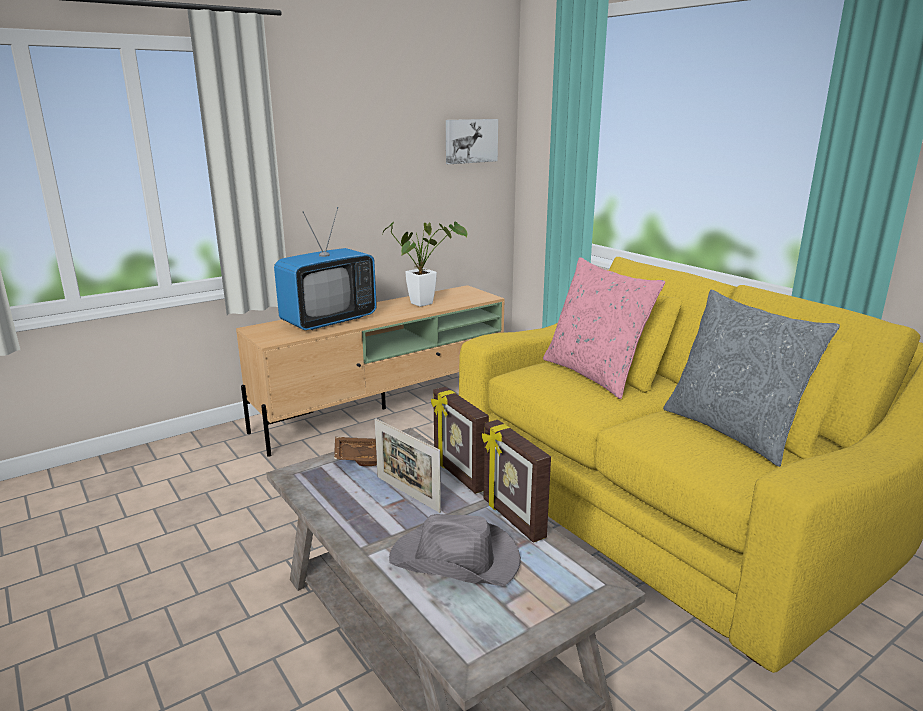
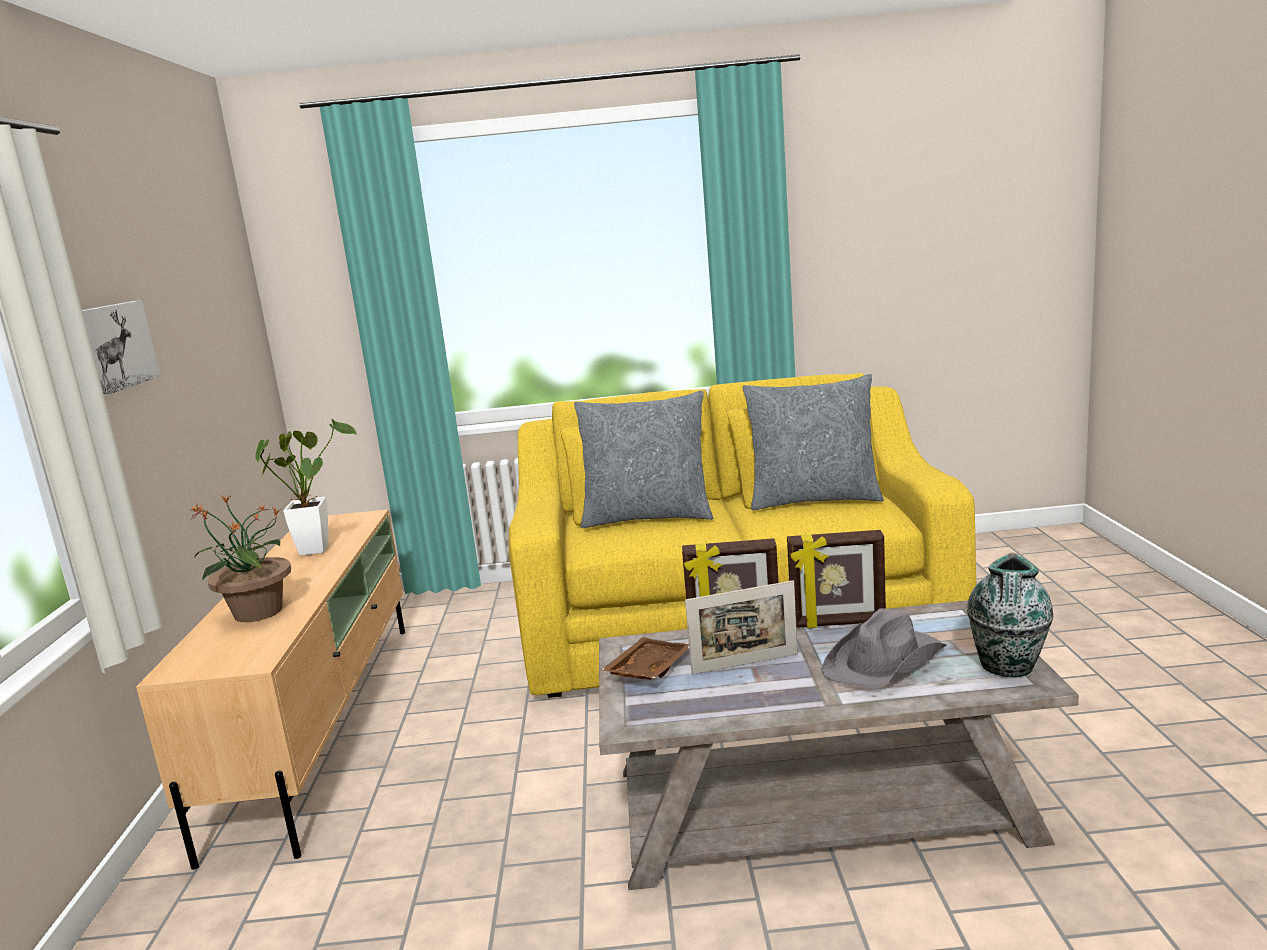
camera: 55 degrees left, 5 degrees down
television [274,207,377,330] -> potted plant [191,495,291,622]
picture [446,119,498,164] -> picture moved to [82,300,160,396]
pink pillow [543,257,665,399] -> grey pillow [574,391,713,528]
none -> vase [967,553,1054,678]

